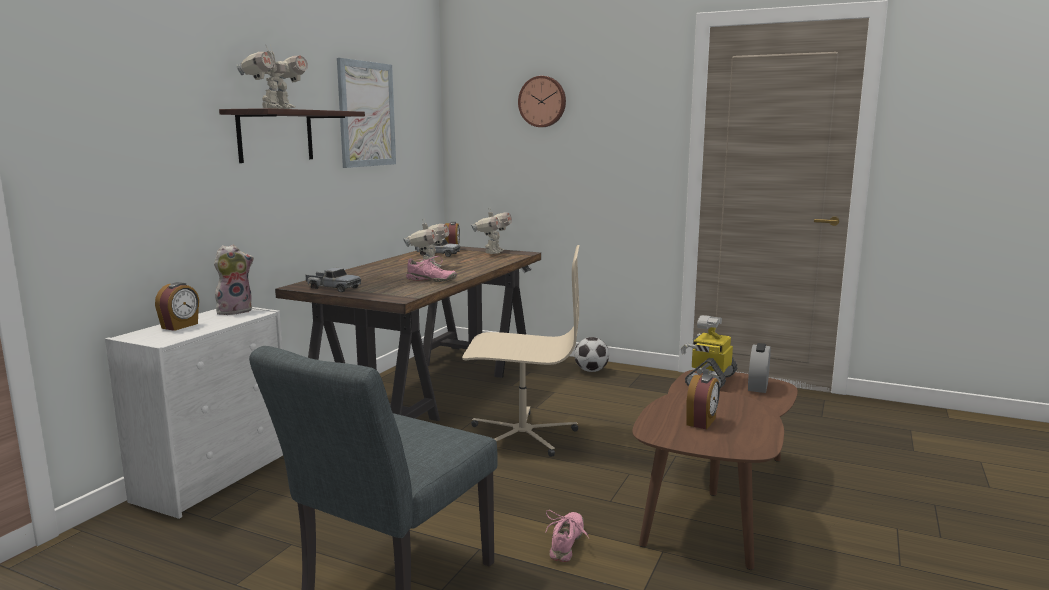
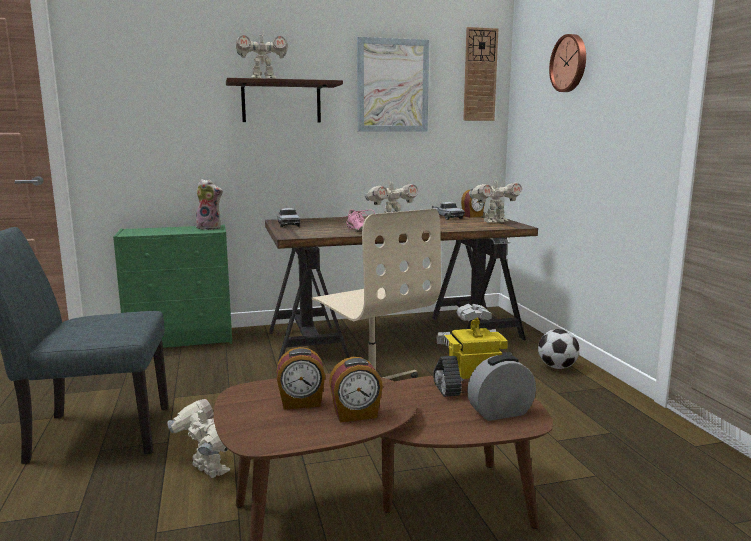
camera: 50 degrees right, 0 degrees up
white dresser [105,307,283,519] -> green dresser [113,225,232,348]
alarm clock [155,282,199,331] -> alarm clock moved to [329,357,383,422]
pink shoe [545,510,589,562] -> toy robot [167,399,230,478]
none -> wall clock [463,27,498,121]

